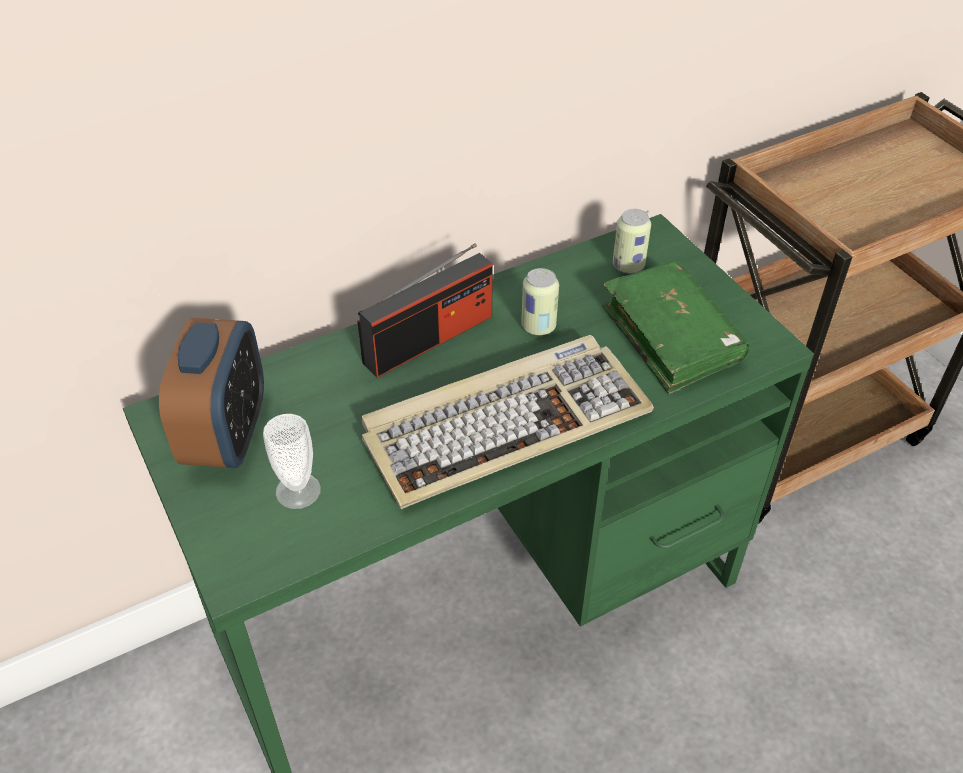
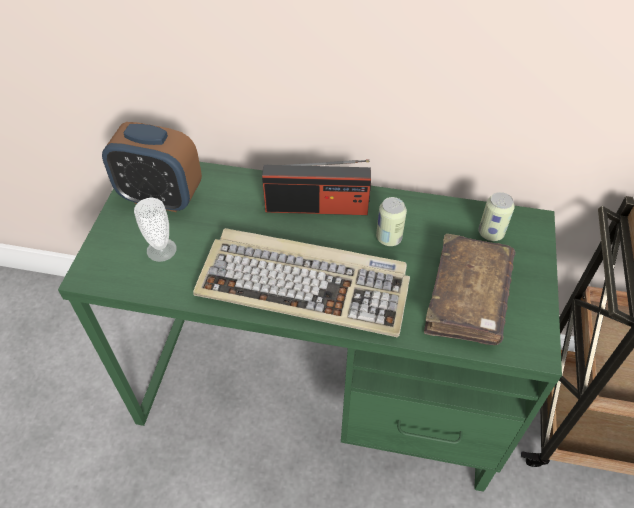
camera: 40 degrees right, 5 degrees up
alarm clock [159,318,264,468] -> alarm clock turned 60 degrees clockwise [102,122,202,212]
green book [602,260,750,394] -> brown book [424,234,516,345]

